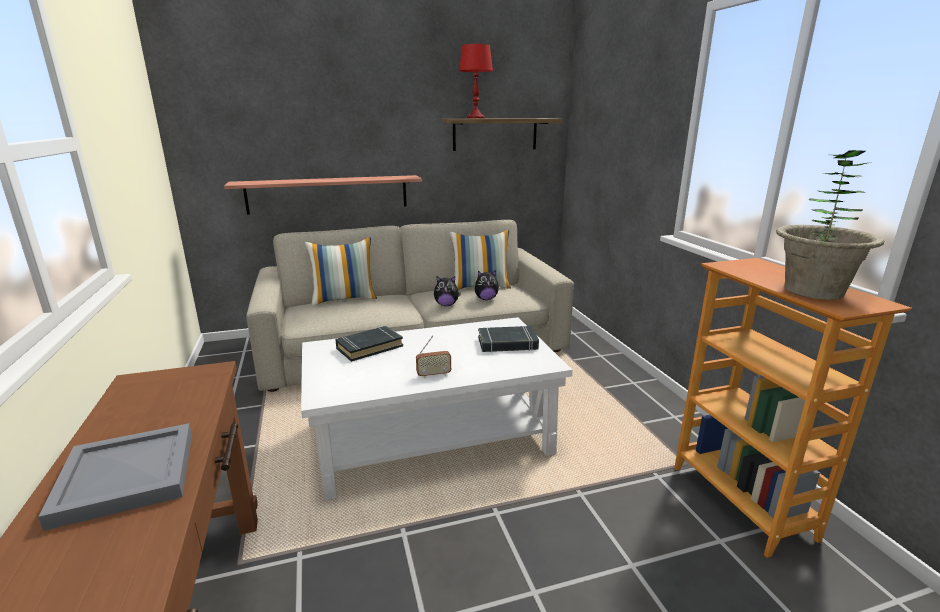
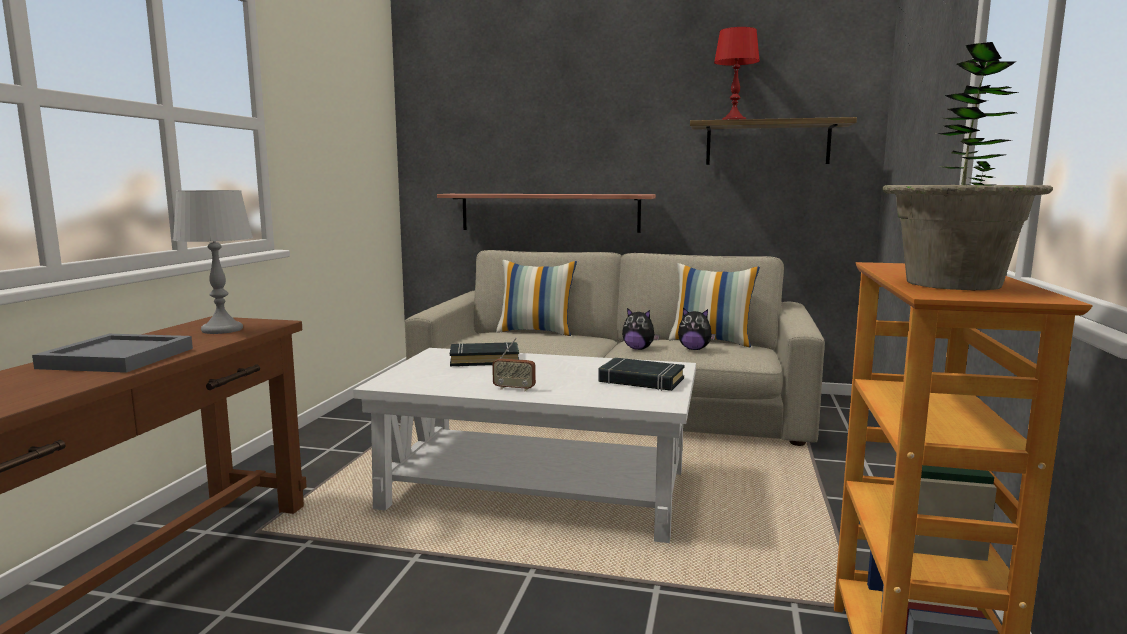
camera: 30 degrees right, 10 degrees down
none -> grey table lamp [173,190,253,334]

